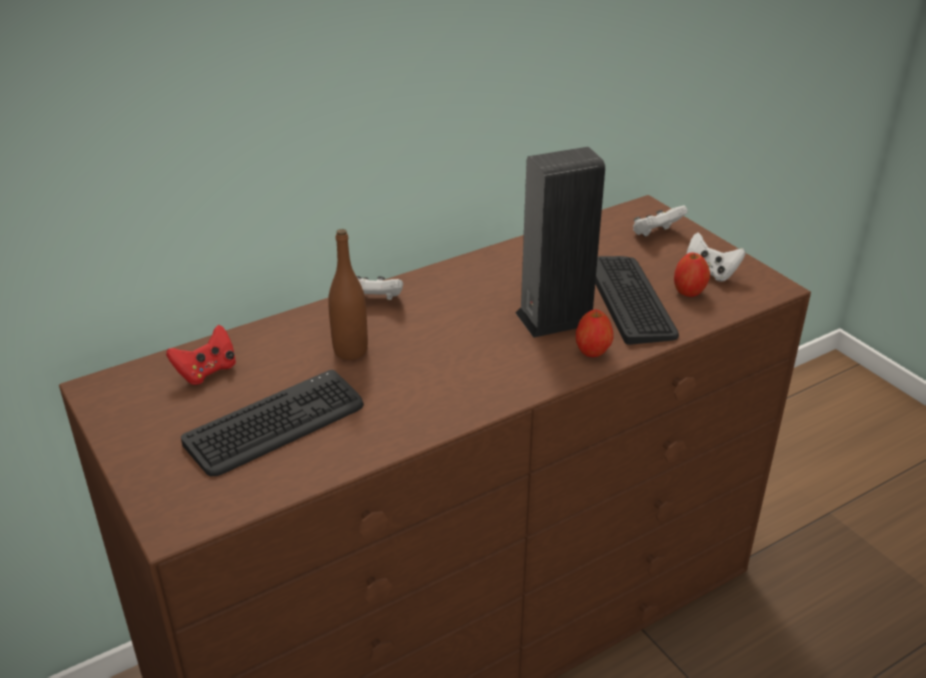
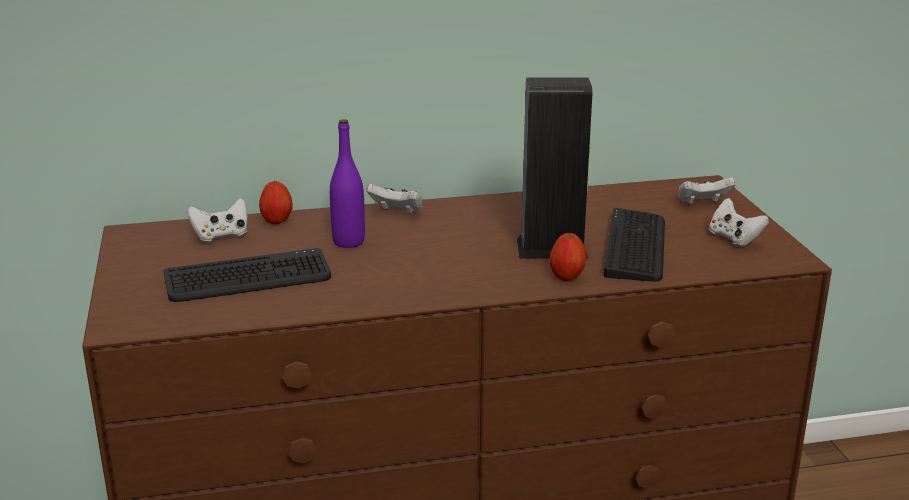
camera: 20 degrees right, 10 degrees down
red game controller [166,325,236,385] -> white game controller [187,198,248,242]
brown bottle [328,229,368,360] -> purple bottle [330,119,365,248]
apple [674,252,710,297] -> apple moved to [259,180,293,224]

